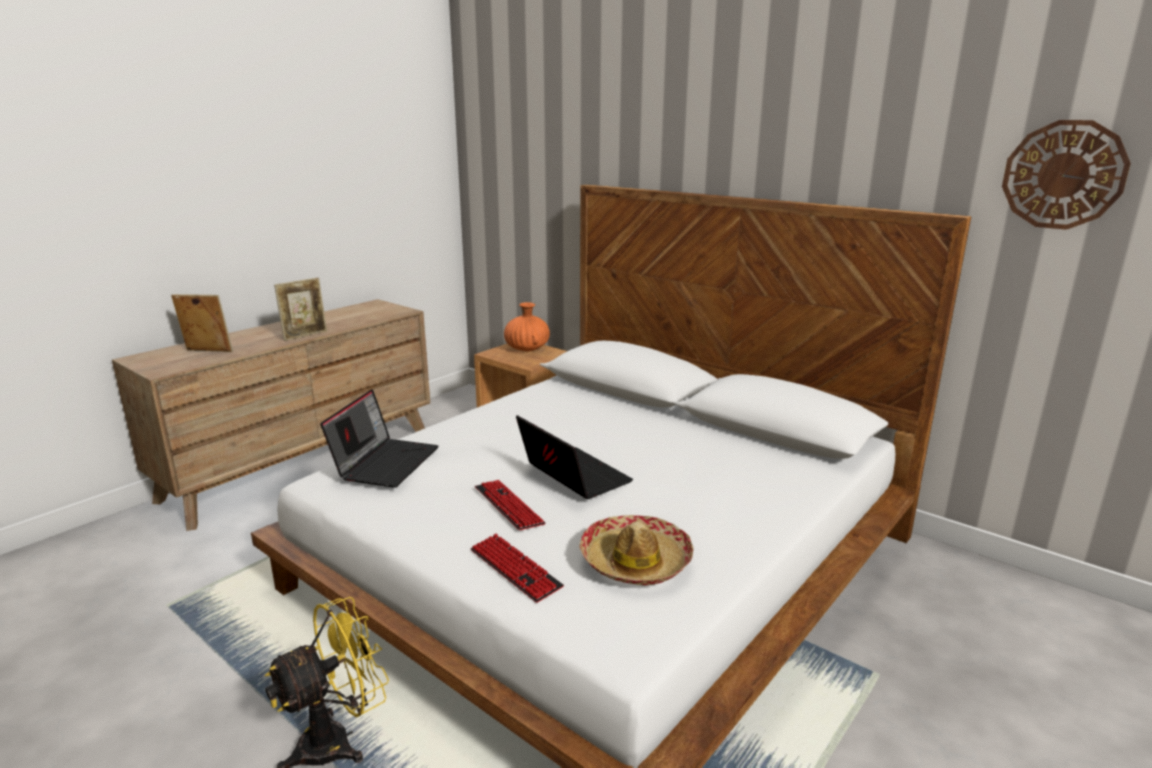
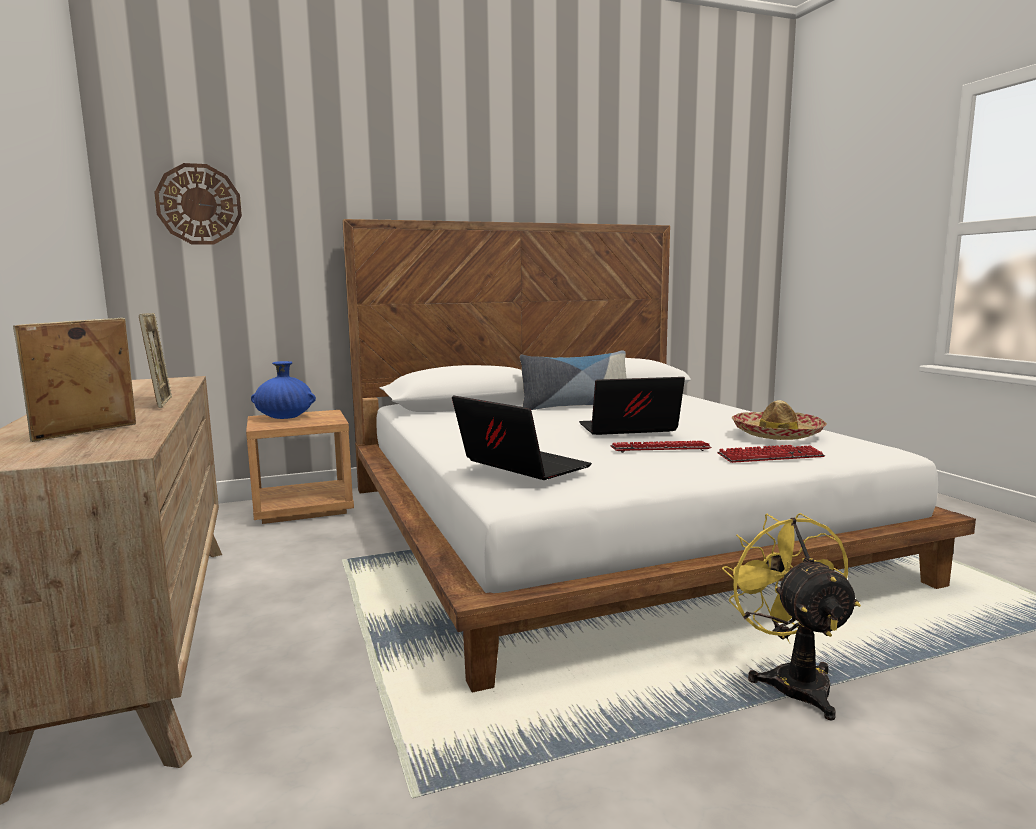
camera: 60 degrees left, 10 degrees down
orange vase [504,302,550,351] -> blue vase [251,361,316,419]
wall clock [1002,120,1131,230] -> wall clock moved to [154,163,242,245]
none -> pillow [520,350,627,410]

